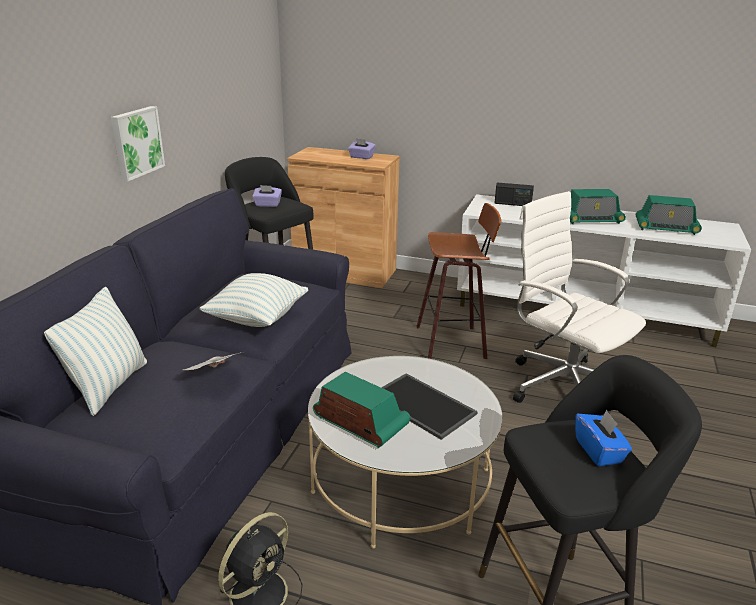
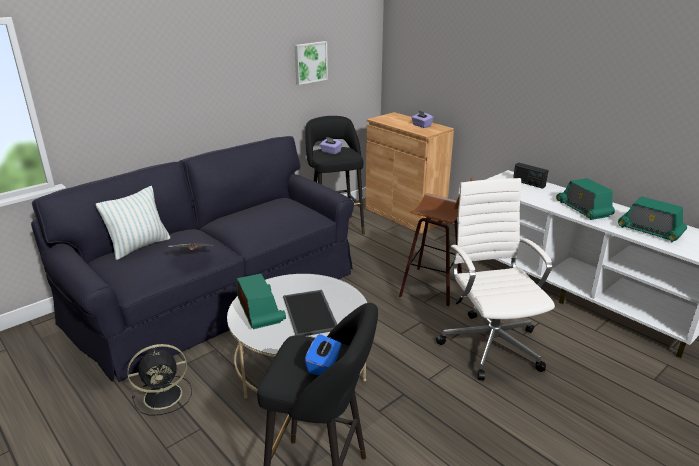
camera: 30 degrees right, 0 degrees up
picture [111,106,165,182] -> picture moved to [294,41,328,85]
pillow [199,273,308,327] -> none
radio [570,189,626,224] -> radio turned 45 degrees clockwise [556,178,615,220]

